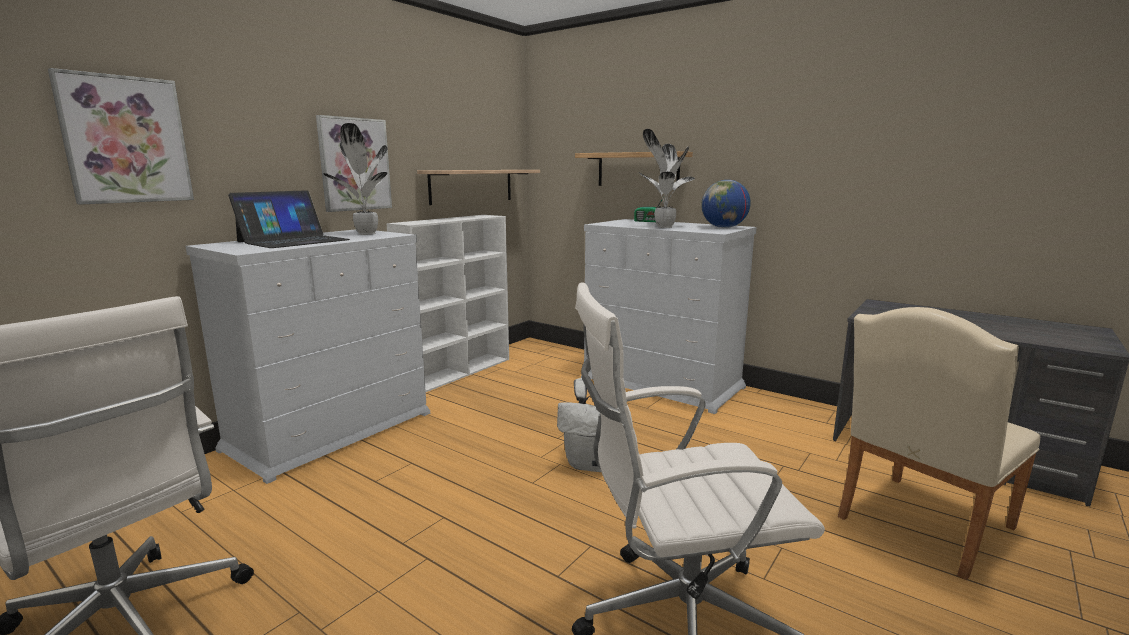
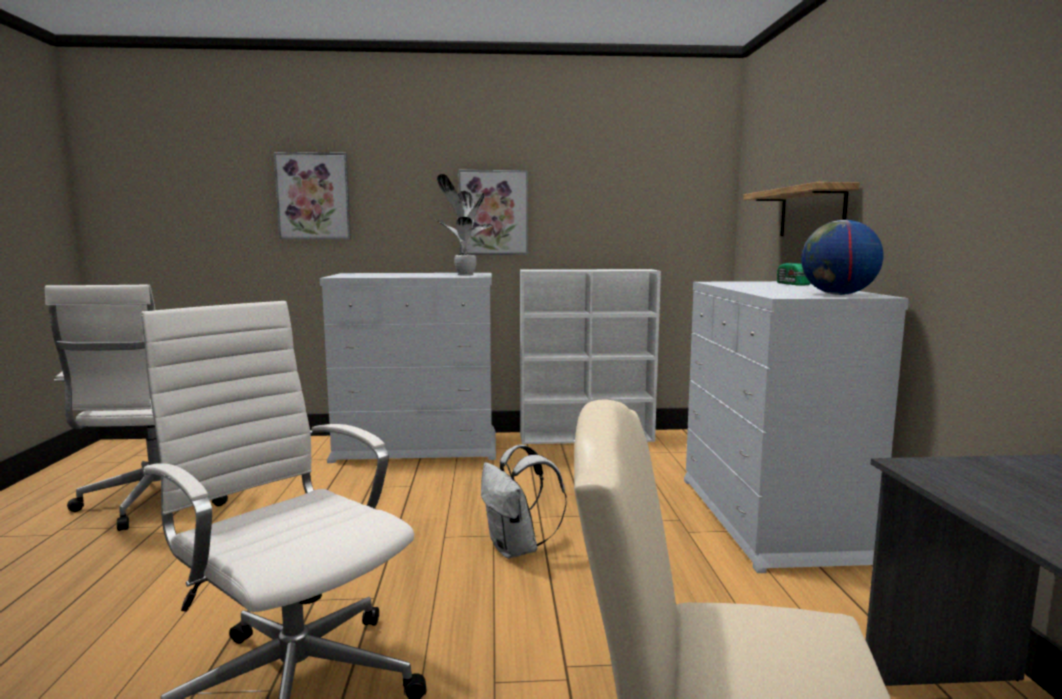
camera: 50 degrees right, 5 degrees down
laptop [228,190,350,248] -> none
shelf [417,170,540,205] -> none
potted plant [638,129,695,228] -> none

